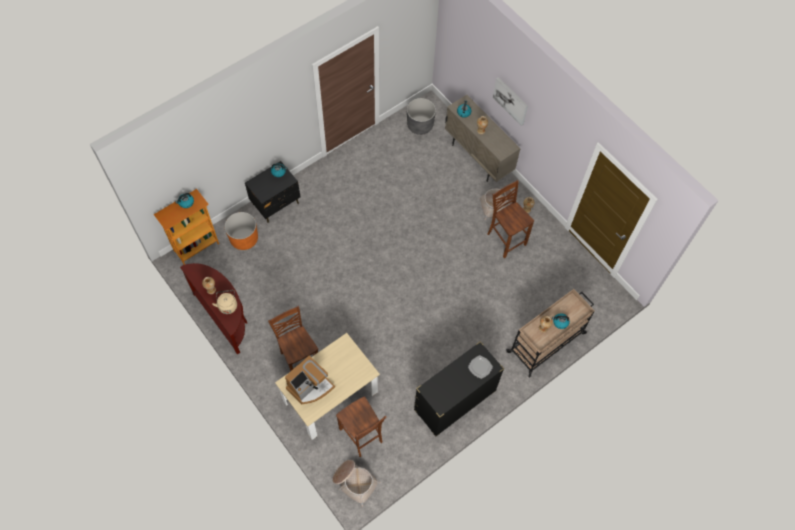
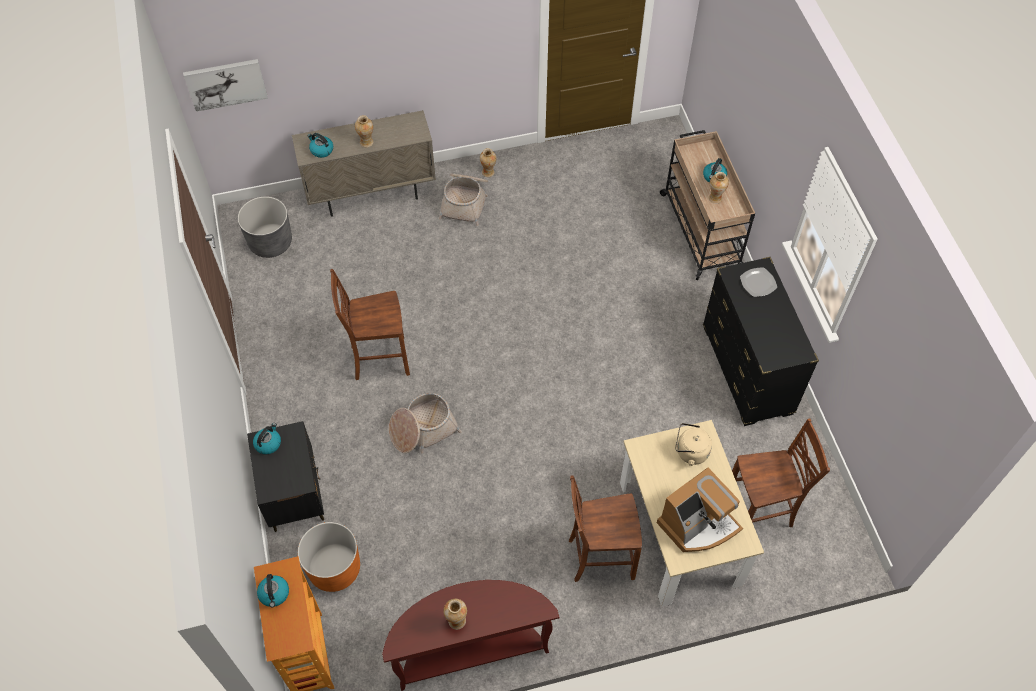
camera: 65 degrees left, 5 degrees down
beige kettle [212,290,237,314] -> beige kettle moved to [675,423,712,466]
coffee machine [285,355,335,404] -> coffee machine turned 75 degrees clockwise [657,468,743,552]
basket [332,460,380,507] -> basket moved to [389,393,462,453]
brown chair [488,180,534,259] -> brown chair moved to [330,269,410,380]
picture [493,77,528,126] -> picture moved to [183,59,268,112]

